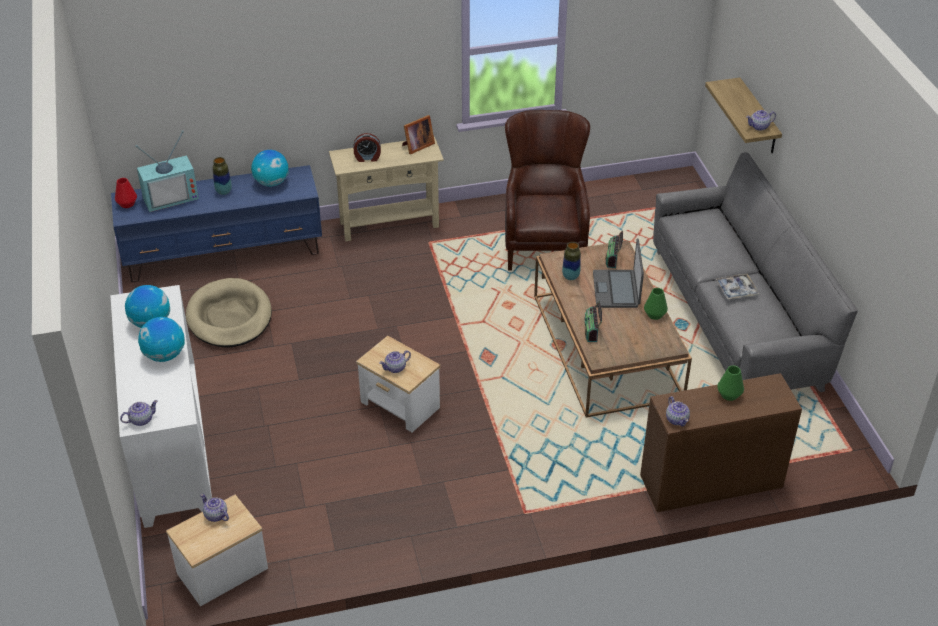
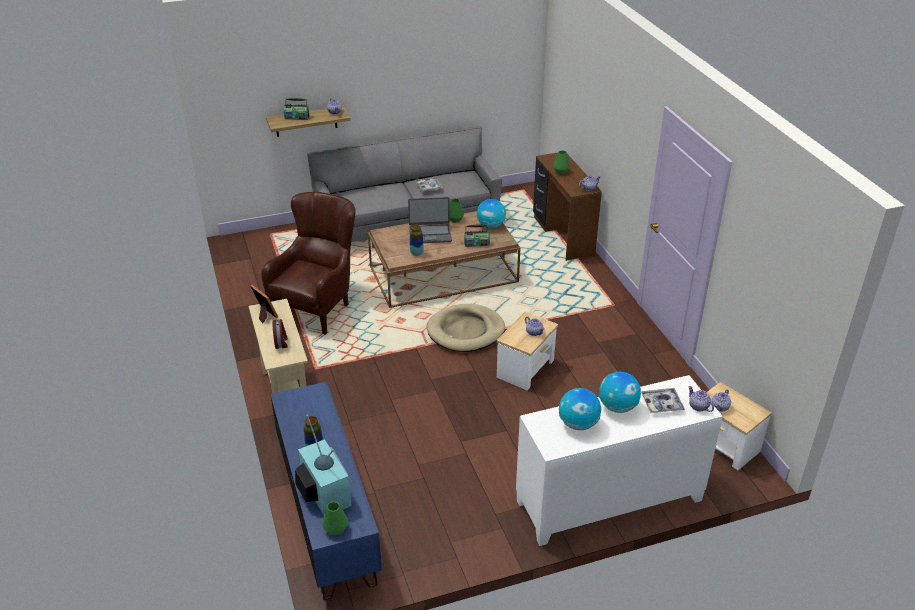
camera: 95 degrees left, 5 degrees down
red vase [115,178,137,208] -> green vase [322,501,348,535]
beige dog bed [186,278,272,348] -> beige dog bed moved to [427,304,505,352]
globe [251,150,289,187] -> globe moved to [477,199,506,228]
brown armchair [505,110,590,271] -> brown armchair turned 120 degrees clockwise [261,192,356,334]
radio [605,231,623,268] -> radio moved to [284,98,309,120]
none -> tray [641,388,685,413]

